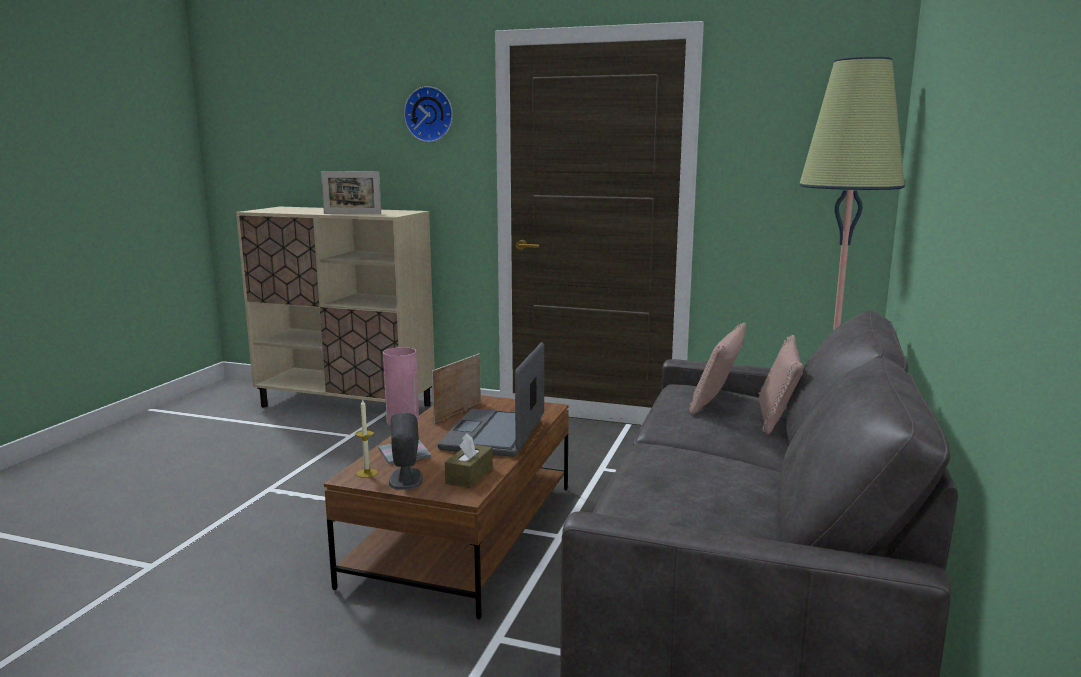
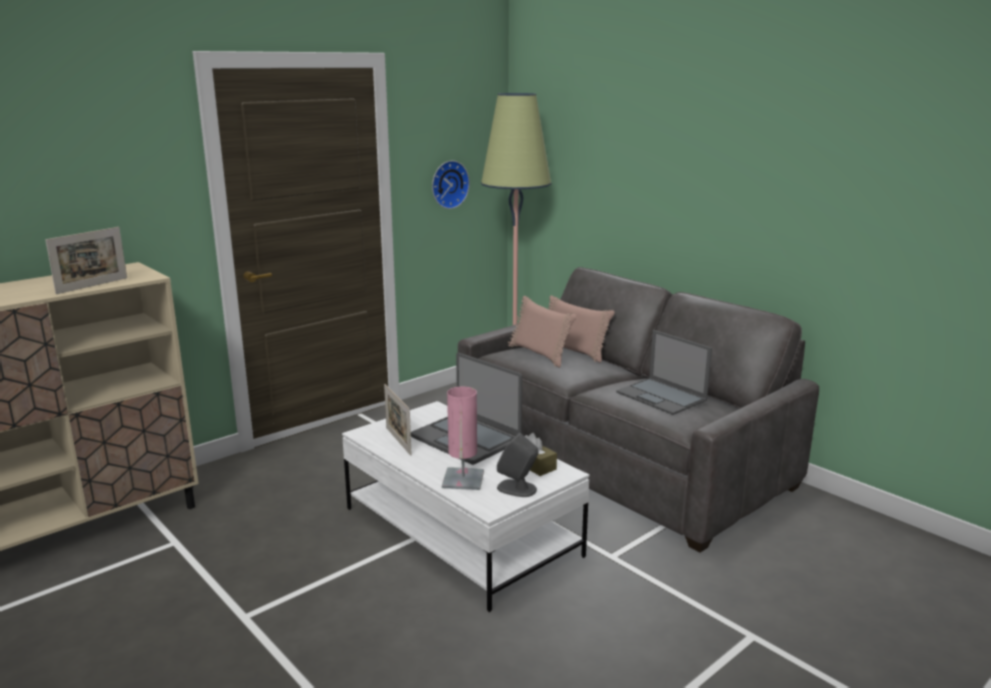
camera: 60 degrees left, 5 degrees up
brown coffee table [324,395,569,619] -> white coffee table [342,401,589,612]
candle [355,400,378,478] -> none
wall clock [404,86,453,142] -> wall clock moved to [432,160,470,209]
none -> laptop [616,330,712,415]

